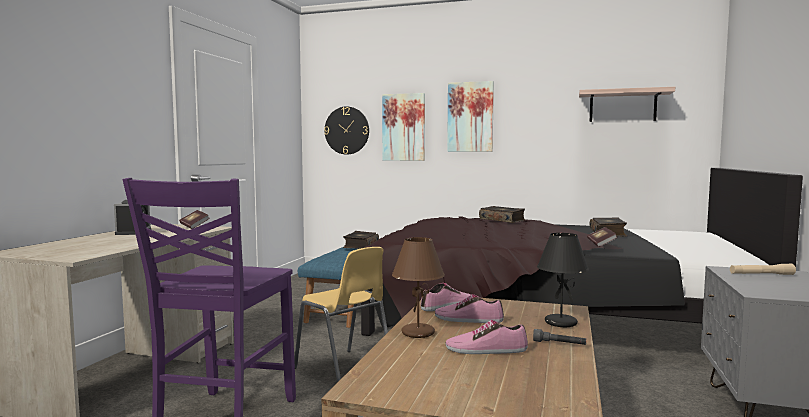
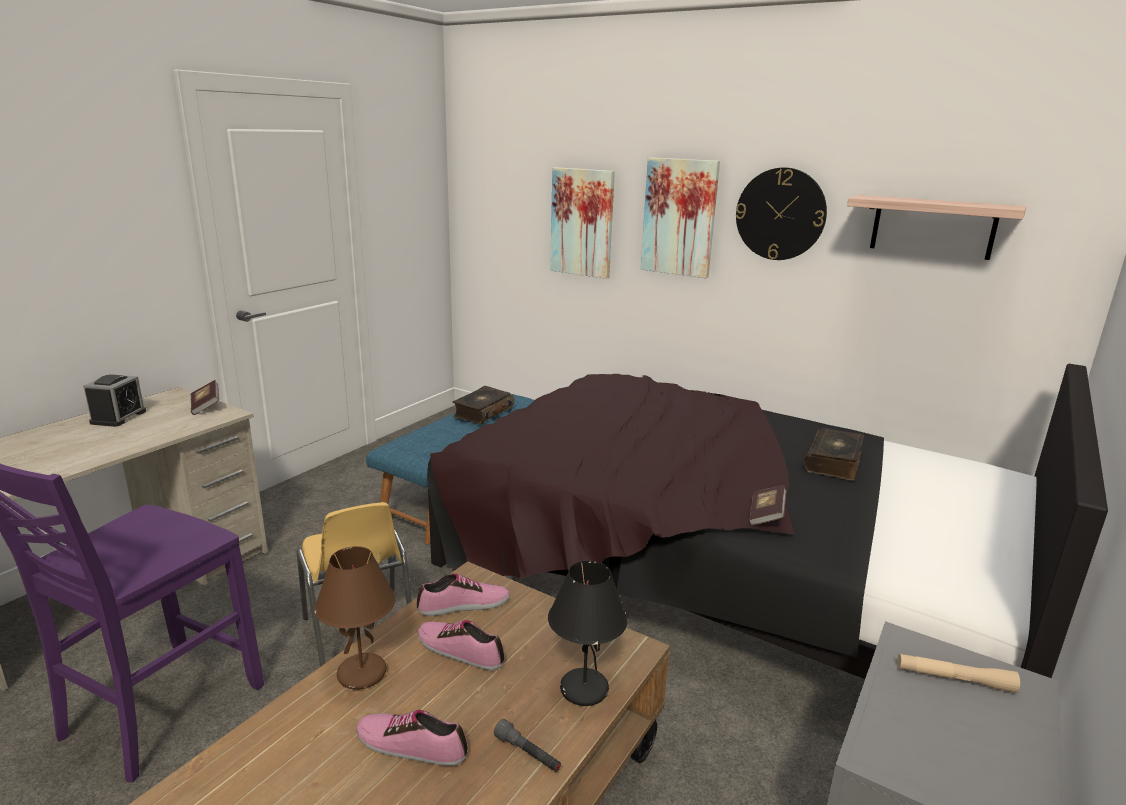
camera: 15 degrees right, 15 degrees up
wall clock [324,106,369,155] -> wall clock moved to [736,167,827,260]
book [479,206,525,223] -> none

